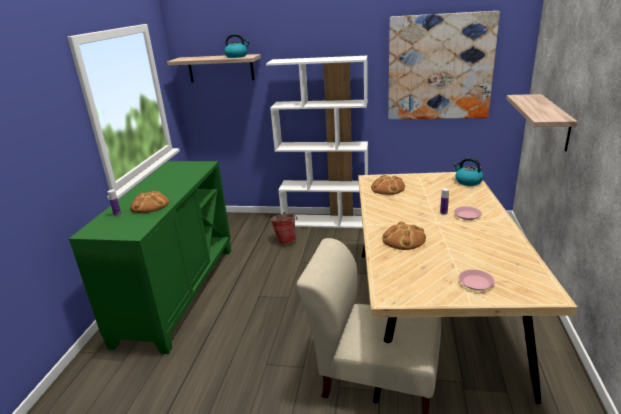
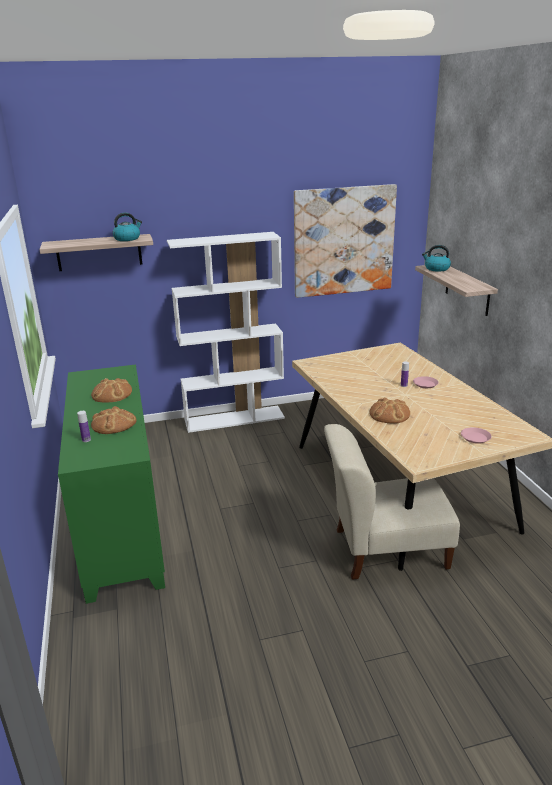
camera: 25 degrees left, 0 degrees up
bucket [270,212,297,244] -> none
bread [371,175,405,195] -> bread moved to [91,378,132,402]
kettle [454,158,483,186] -> kettle moved to [422,245,451,272]

